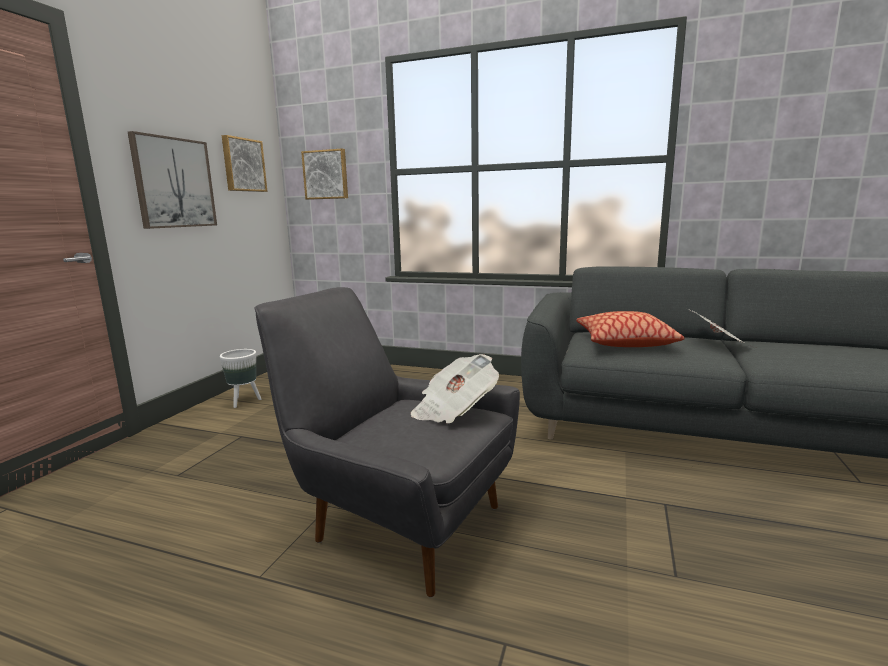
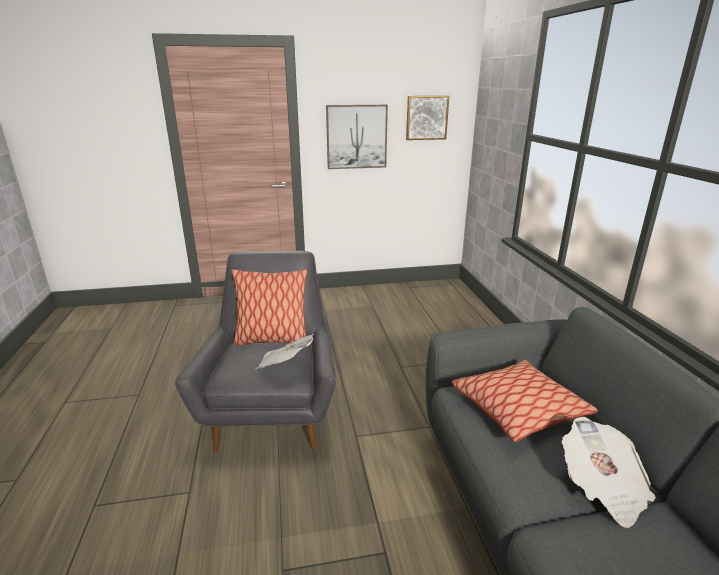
camera: 60 degrees right, 10 degrees up
white planter [220,349,261,408] -> none
picture [301,149,348,200] -> none
none -> pillow [231,269,308,347]

